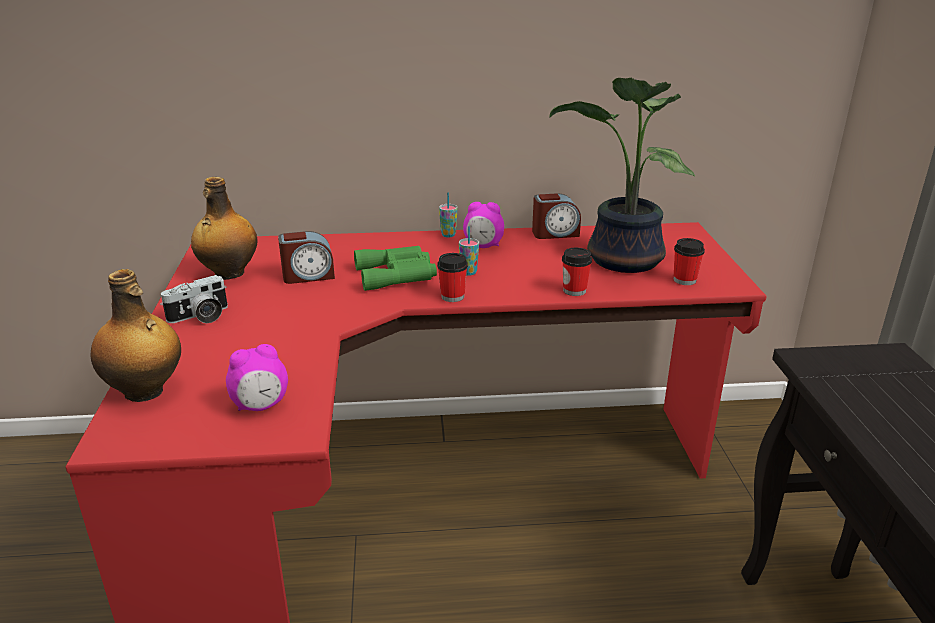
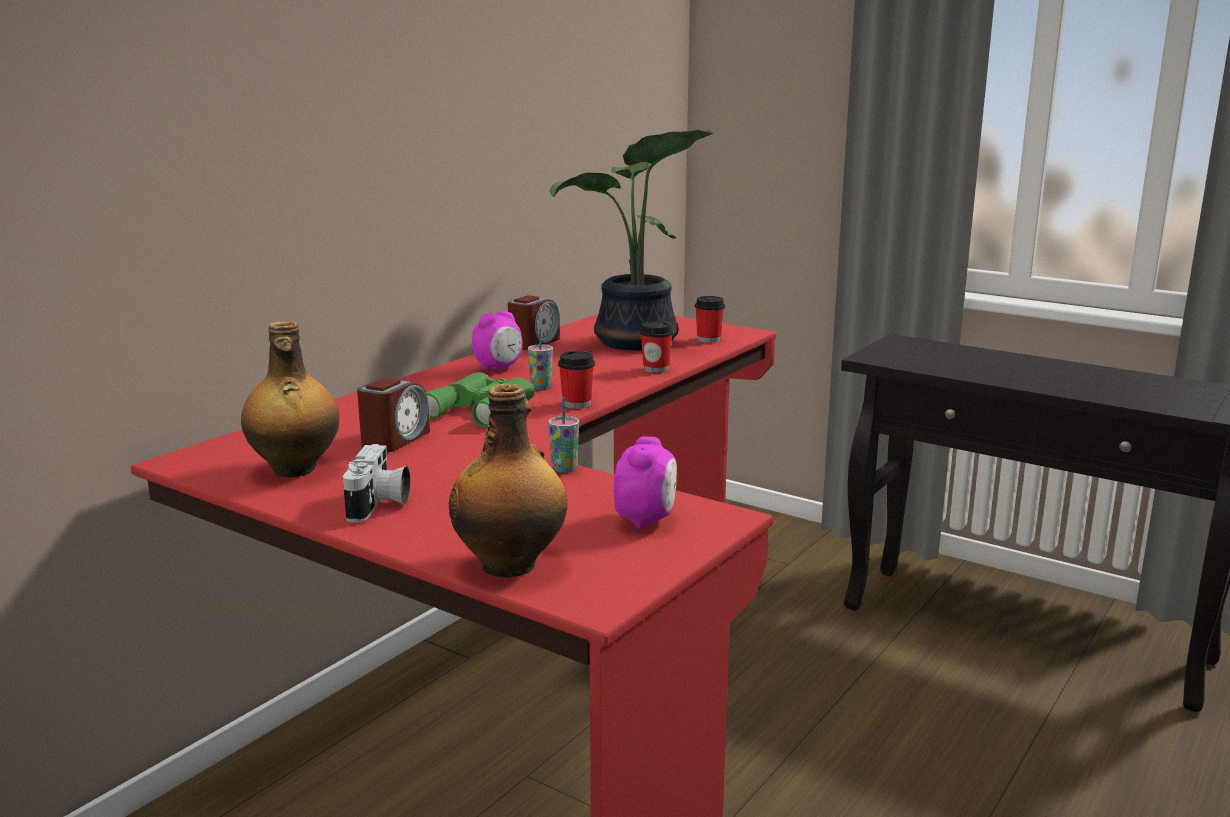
camera: 50 degrees left, 10 degrees down
cup [439,192,457,237] -> cup moved to [548,397,579,472]

